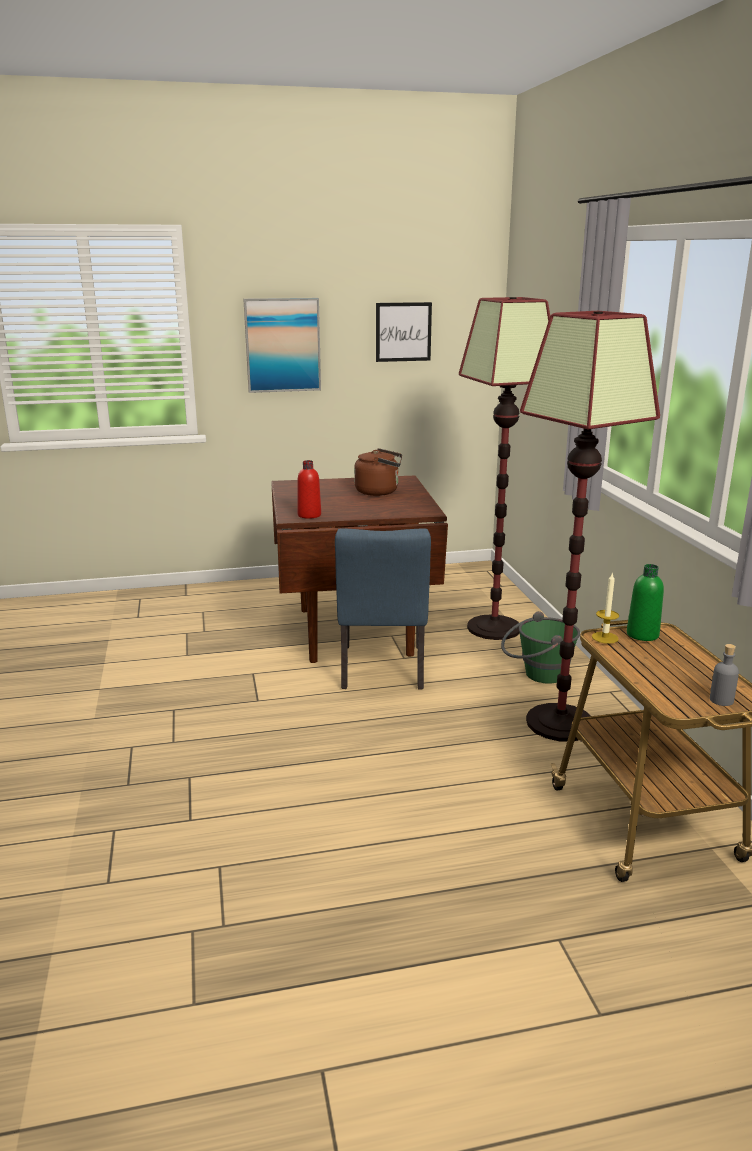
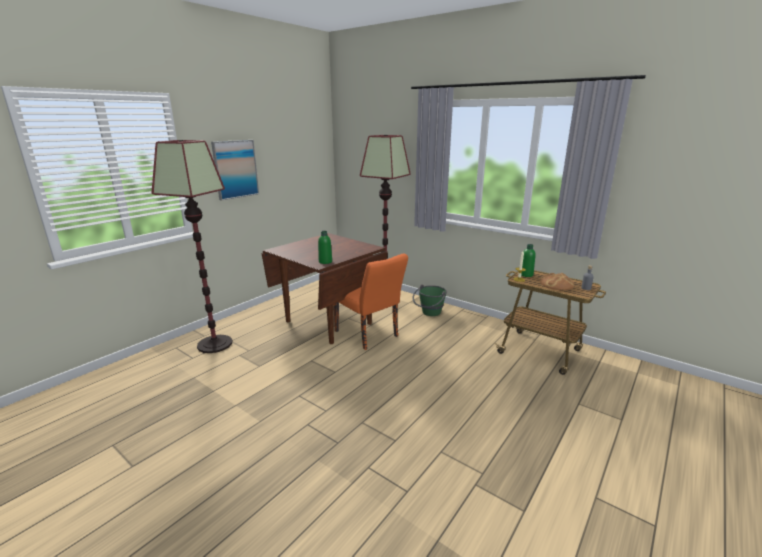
camera: 40 degrees left, 0 degrees up
red bottle [297,460,321,519] -> green bottle [318,231,332,264]
blue chair [335,528,431,690] -> orange chair [334,253,408,350]
brown kettle [354,448,402,496] -> none
picture [376,302,432,362] -> none
floor lamp [520,311,660,742] -> floor lamp moved to [152,140,232,353]
none -> bread [540,273,574,290]

